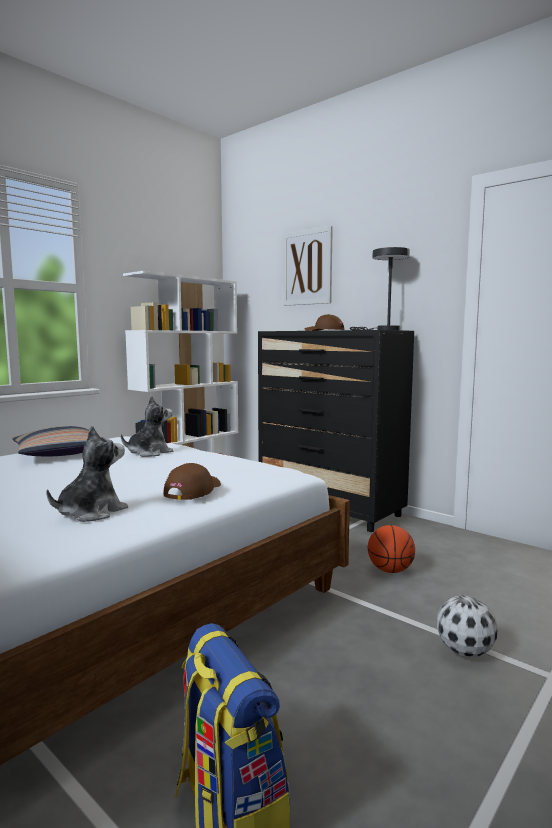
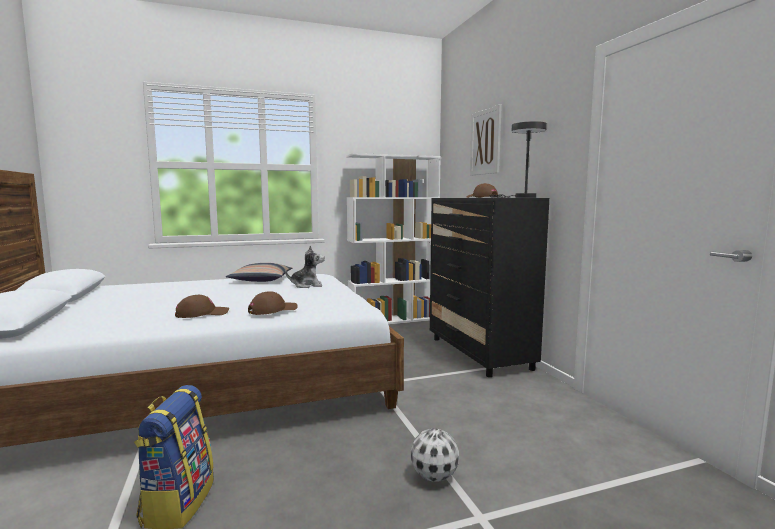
camera: 30 degrees right, 0 degrees up
plush toy [46,425,128,522] -> brown cap [175,295,229,318]
basketball [368,525,415,573] -> none

